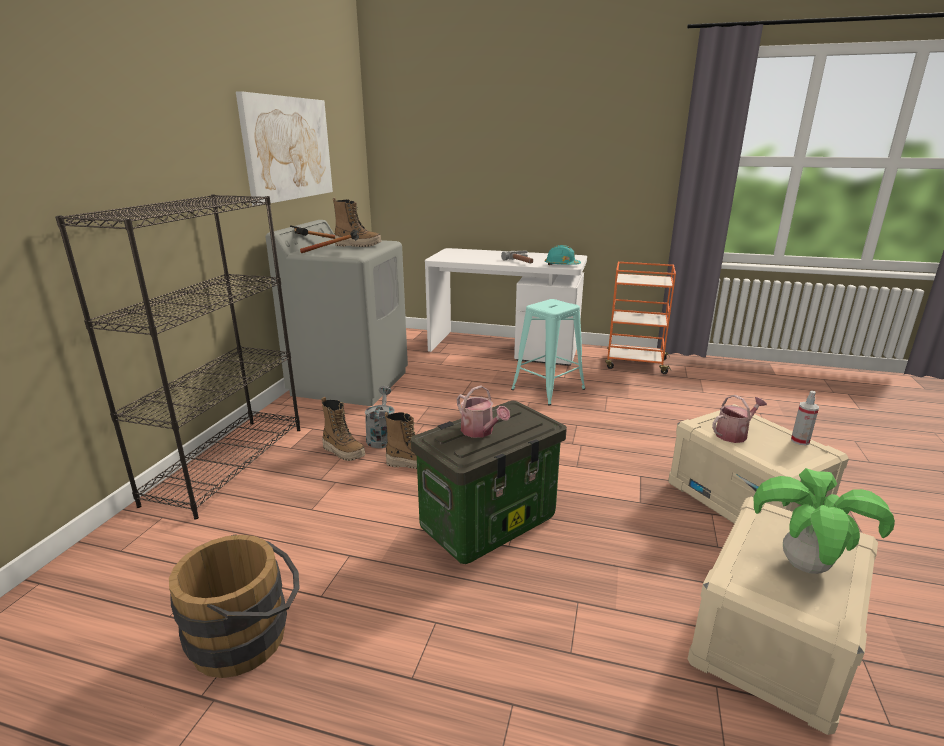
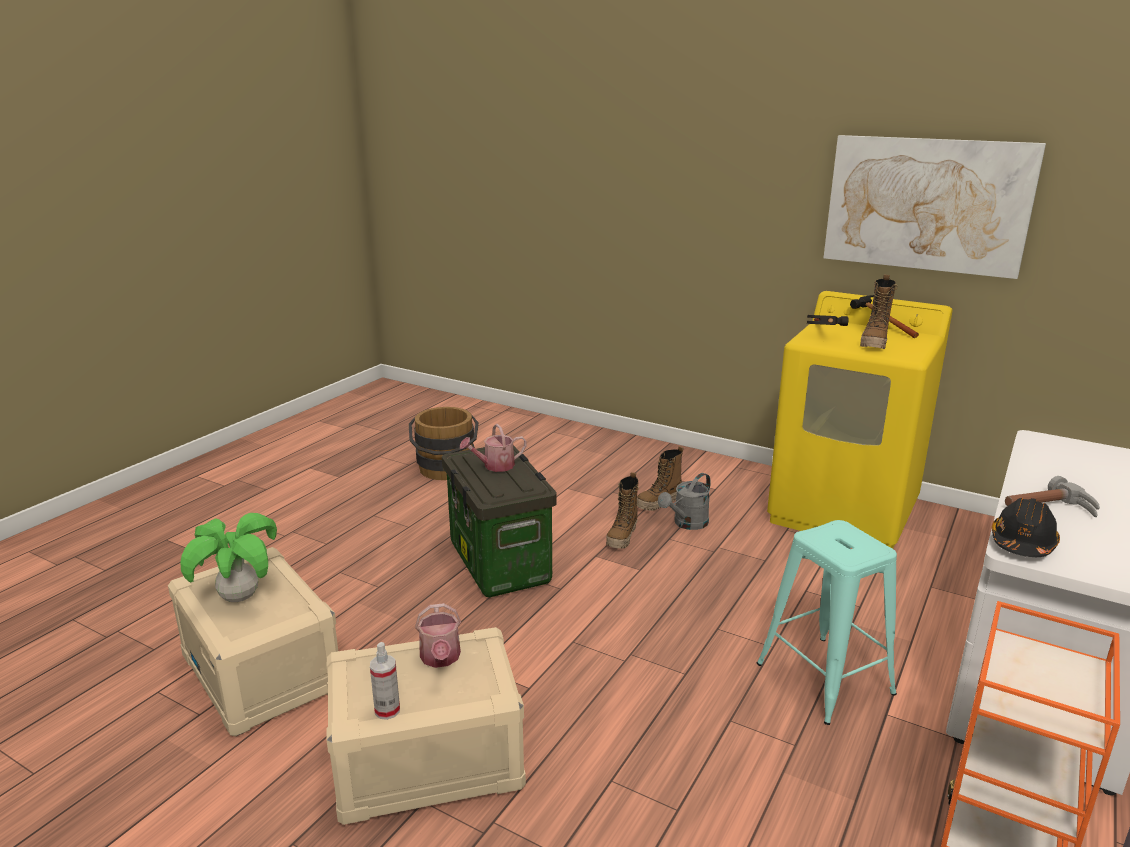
camera: 105 degrees right, 0 degrees up
black bookcase [55,194,300,519] -> none
grey washing machine [266,220,408,406] -> yellow washing machine [767,291,953,549]
grey watering can [365,386,395,448] -> grey watering can turned 120 degrees clockwise [658,473,711,530]
turquoise hard hat [545,245,581,265] -> black hard hat [992,498,1060,557]

